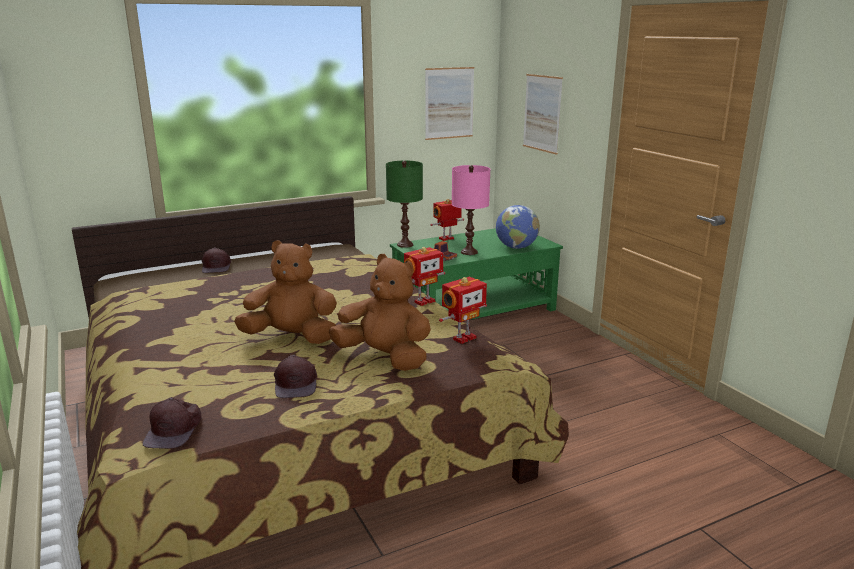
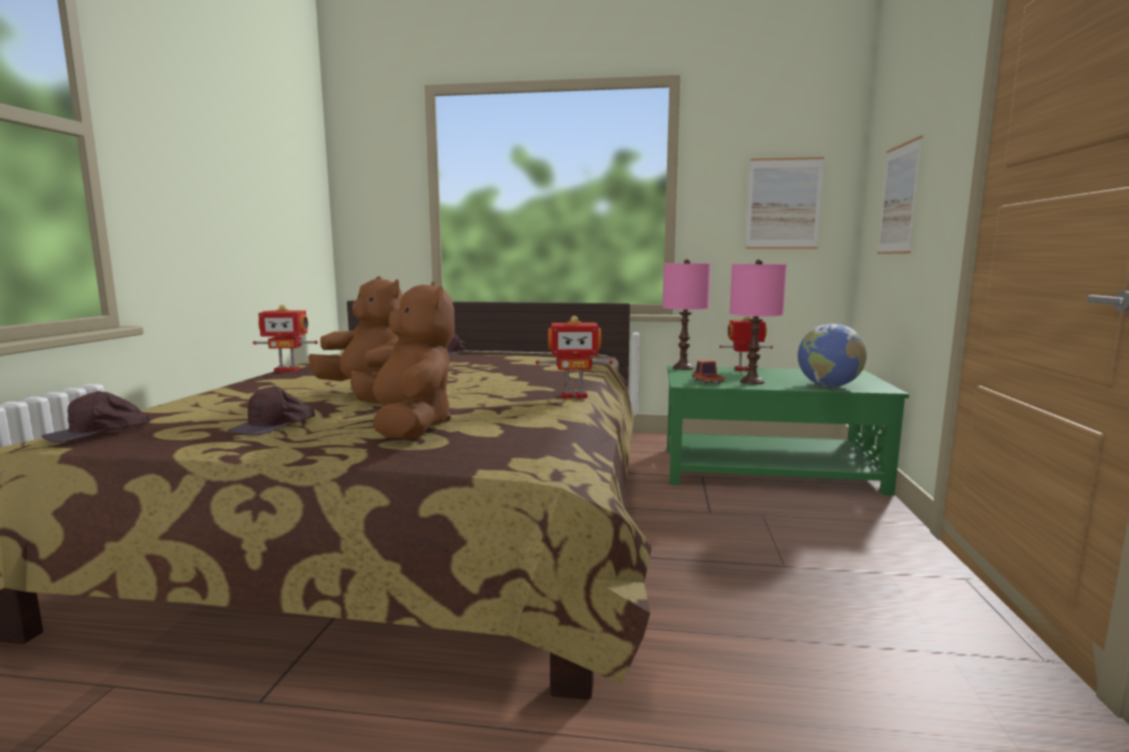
camera: 35 degrees right, 10 degrees down
green table lamp [386,161,423,248] -> pink table lamp [662,259,711,370]
toy robot [439,277,487,344] -> toy robot moved to [253,305,318,372]

